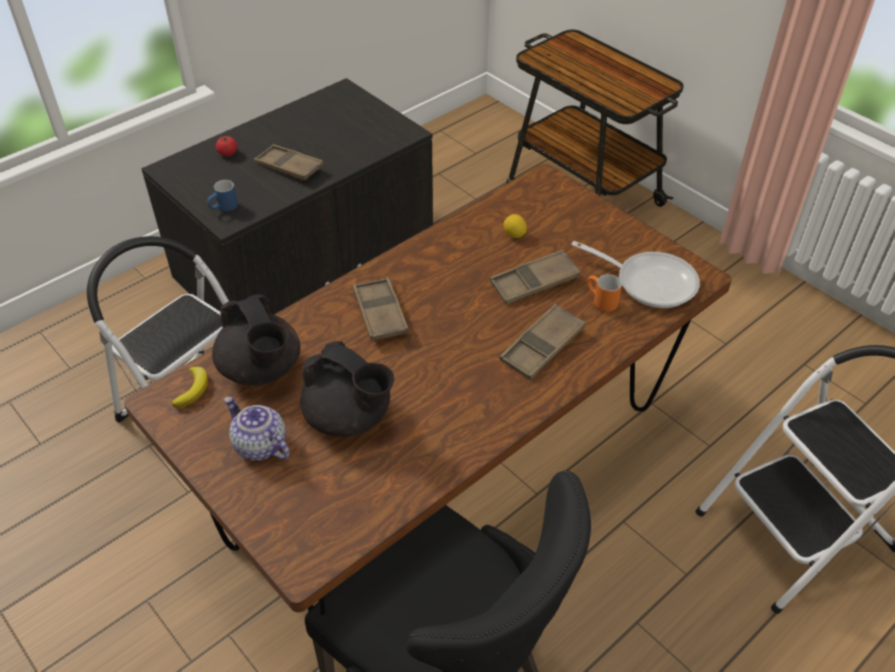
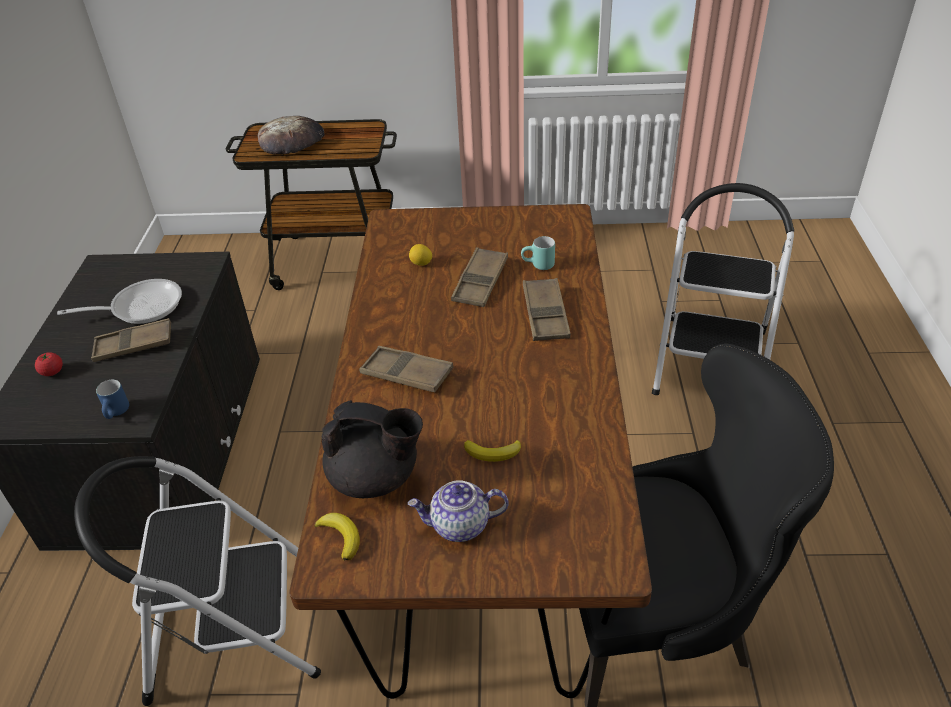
camera: 45 degrees left, 5 degrees down
black teapot [300,341,394,437] -> banana [464,440,521,462]
frying pan [571,241,700,308] -> frying pan moved to [57,279,182,324]
orange mug [587,274,622,312] -> turquoise mug [521,236,555,270]
none -> bread [258,116,325,155]

